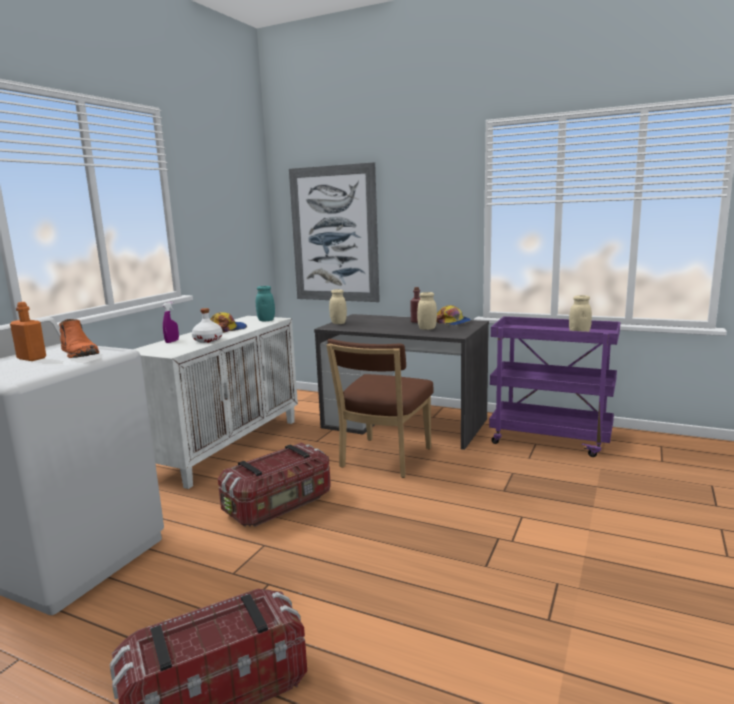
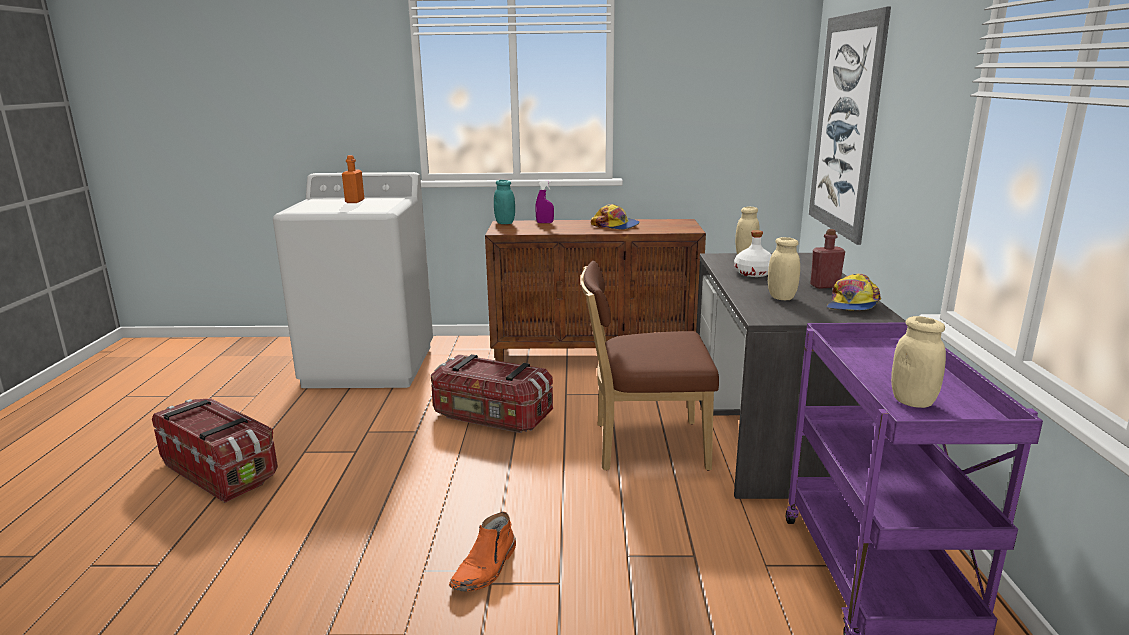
camera: 65 degrees right, 5 degrees up
orange boot [59,319,99,358] -> orange boot moved to [449,512,516,592]
white cabinet [133,316,298,489] -> brown cabinet [485,219,706,362]
white bottle [192,308,223,343] -> white bottle moved to [734,230,771,277]
turquoise jar [256,286,275,321] -> turquoise jar moved to [494,180,515,224]

